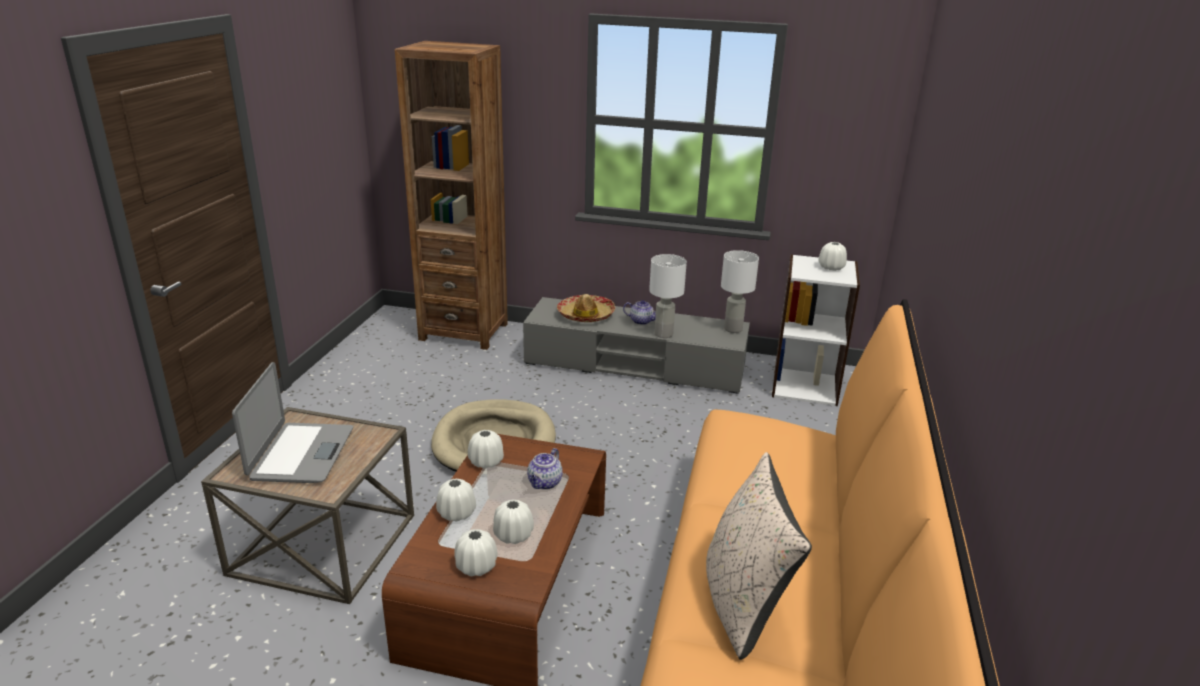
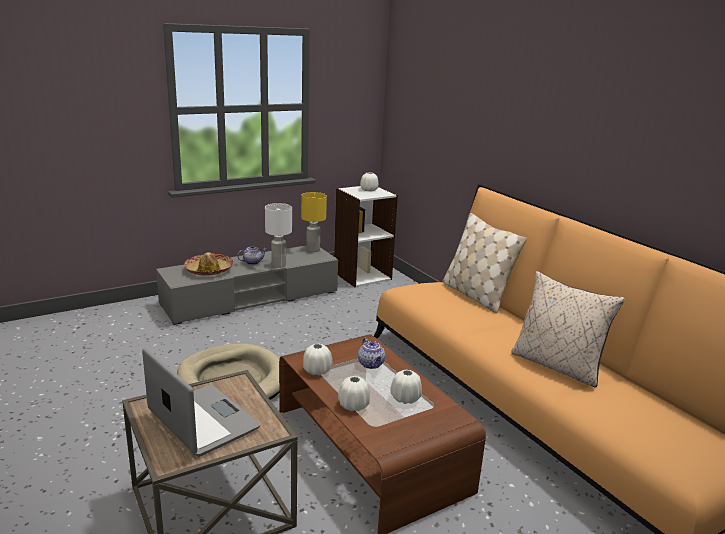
camera: 45 degrees left, 5 degrees down
brown bookcase [395,41,508,350] -> none
white vase [454,529,498,576] -> none
white table lamp [721,250,759,333] -> yellow table lamp [301,192,327,252]
none -> beige pillow [443,213,527,313]

